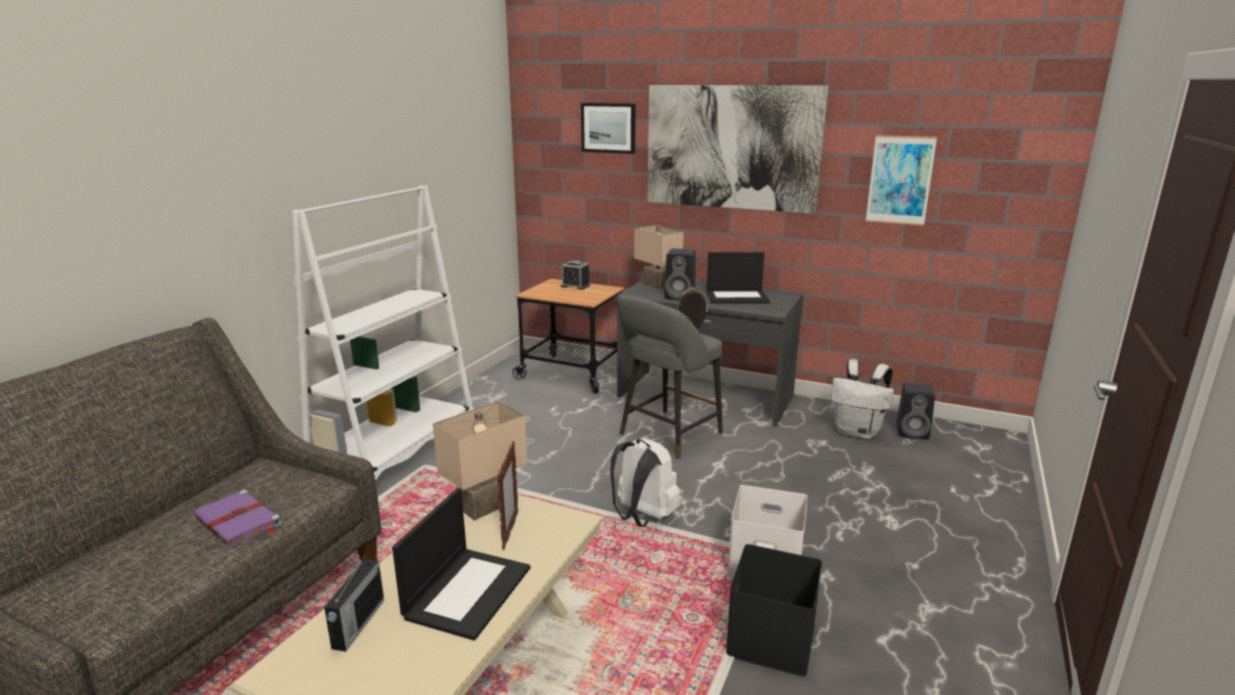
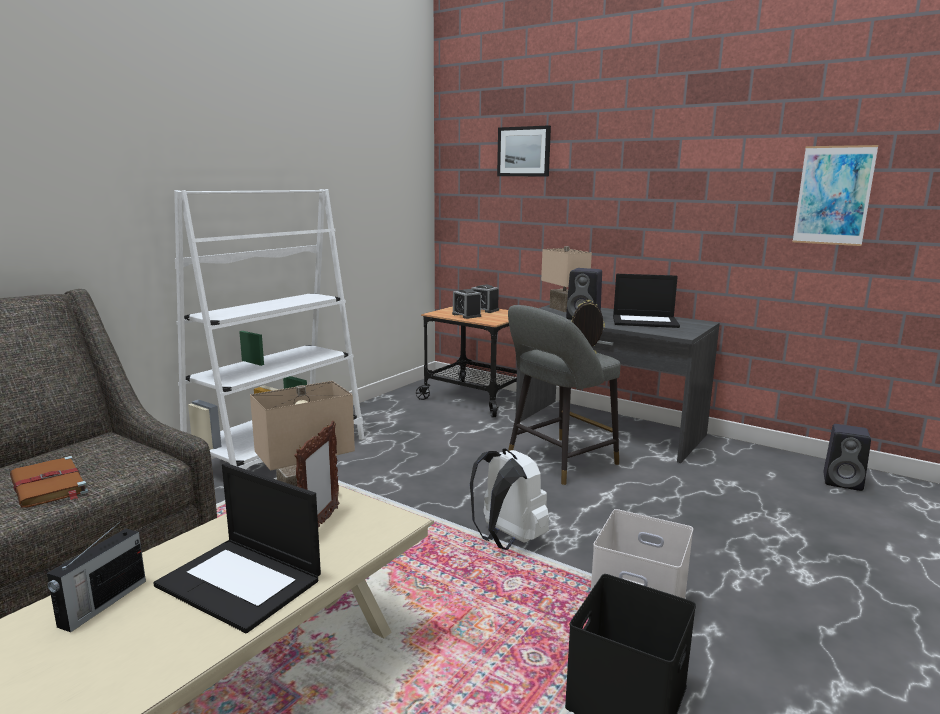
camera: 10 degrees right, 5 degrees down
purple book [194,490,282,547] -> brown book [10,456,88,508]
laptop [392,488,530,641] -> laptop turned 90 degrees clockwise [153,463,321,633]
picture [647,85,829,214] -> none
white backpack [831,359,894,439] -> none
none -> alarm clock [452,289,481,319]

